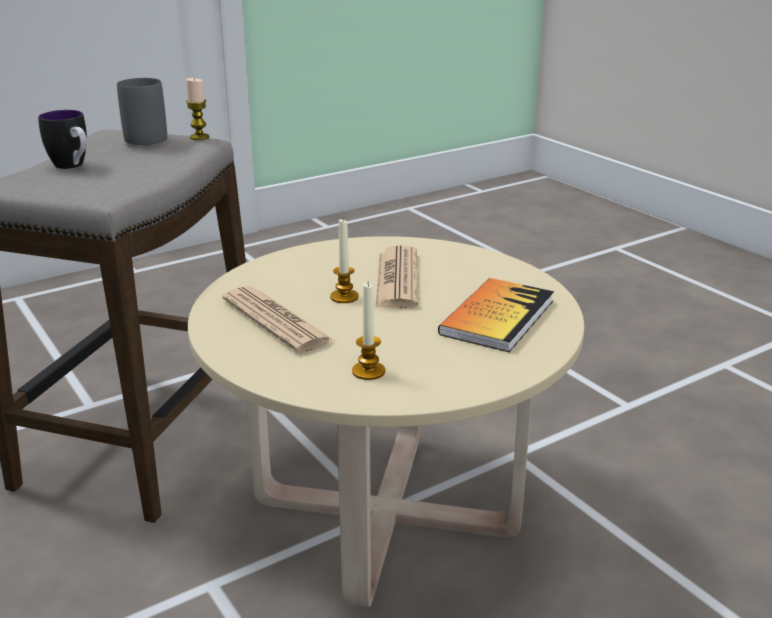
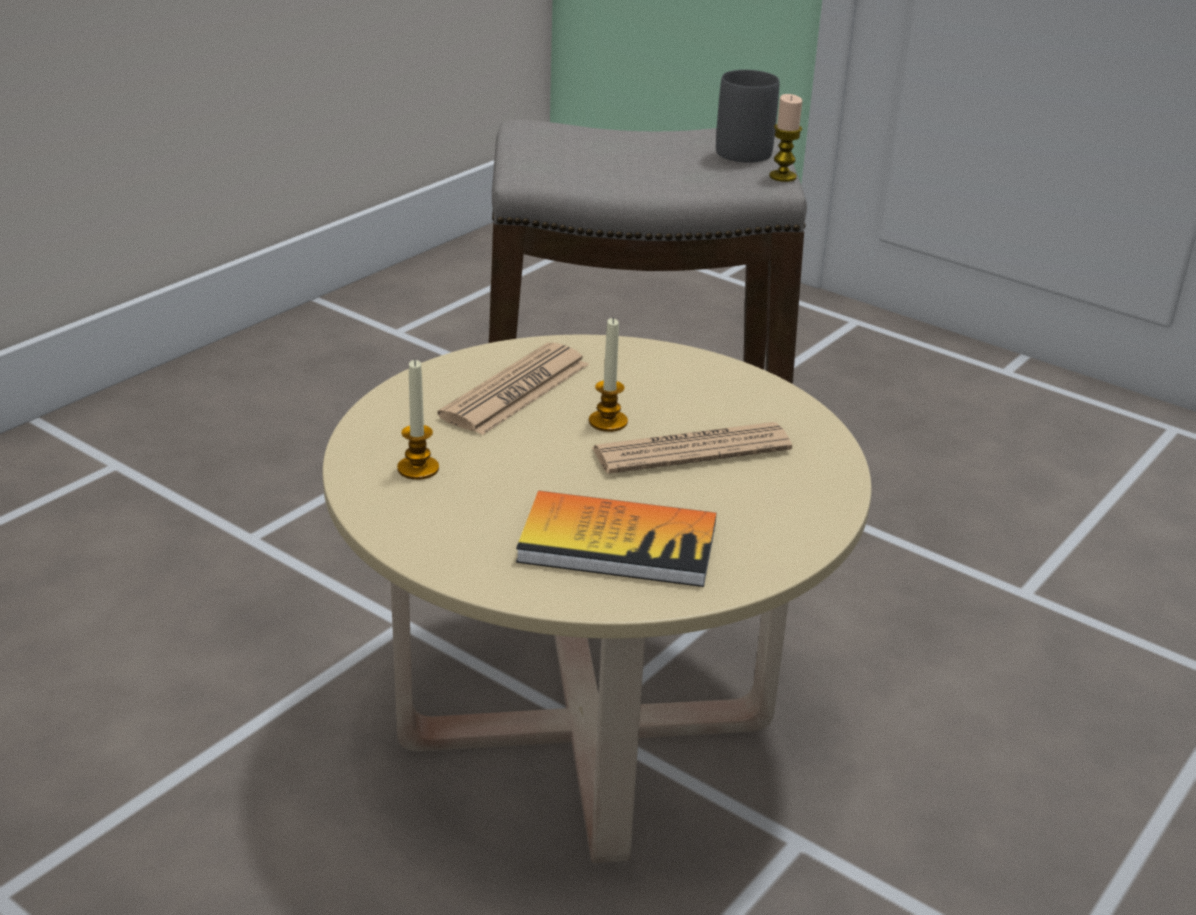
camera: 70 degrees right, 5 degrees up
mug [38,110,87,169] -> none

